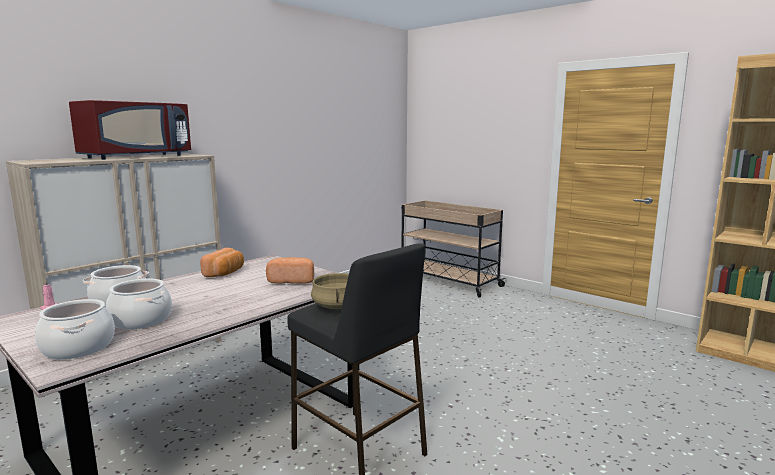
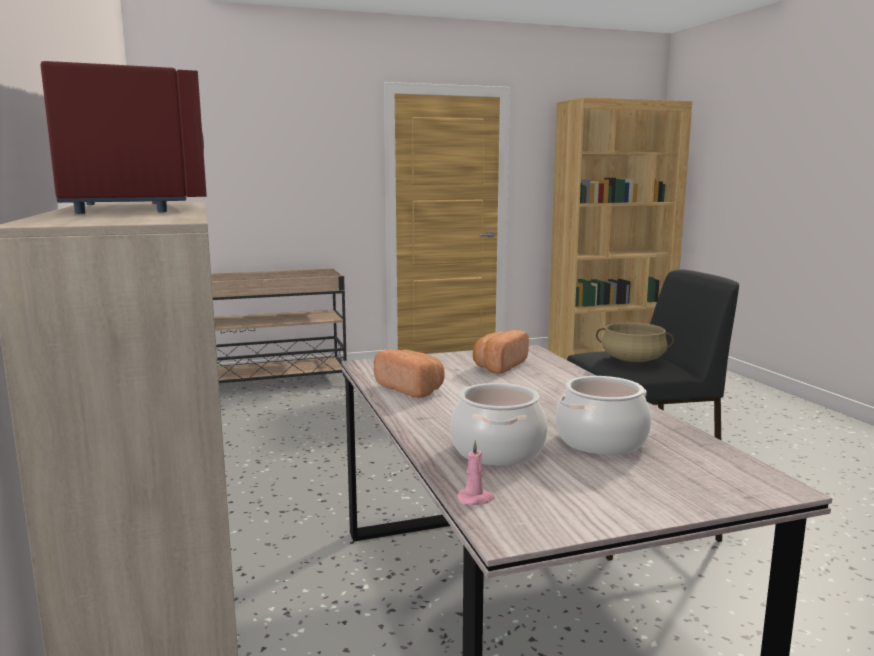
camera: 60 degrees left, 0 degrees up
cooking pot [35,299,115,359] -> none

